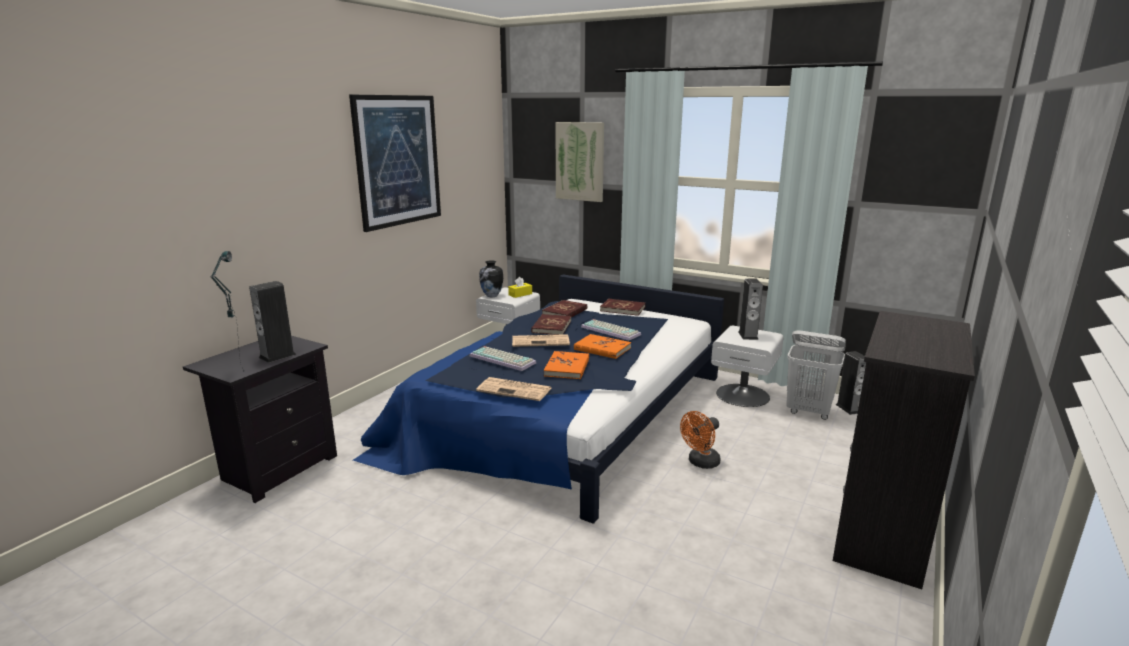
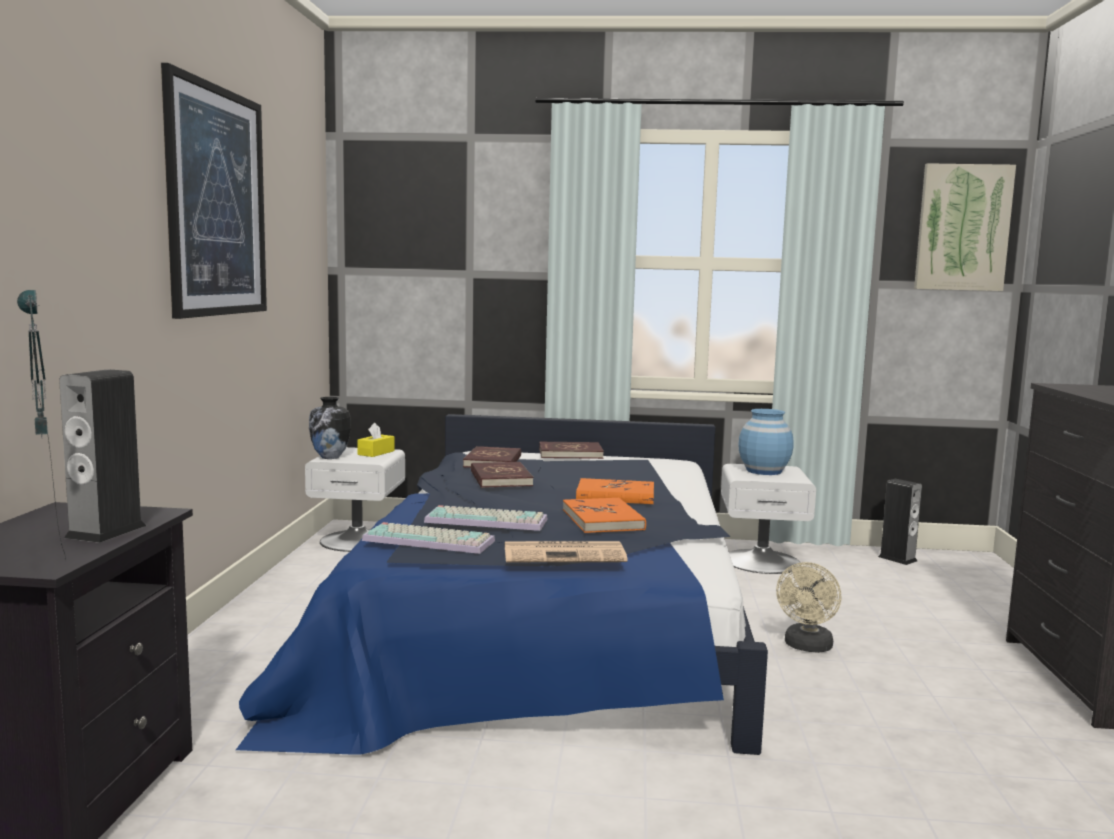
camera: 25 degrees left, 10 degrees down
newspaper [512,334,570,347] -> none
picture [556,122,604,202] -> picture moved to [914,163,1016,291]
keyboard [581,319,641,340] -> keyboard moved to [362,522,495,554]
orange fan [680,411,721,469] -> beige fan [776,562,841,653]
speaker [738,278,763,340] -> blue vase [738,409,794,475]
white laundry basket [786,331,846,420] -> none

